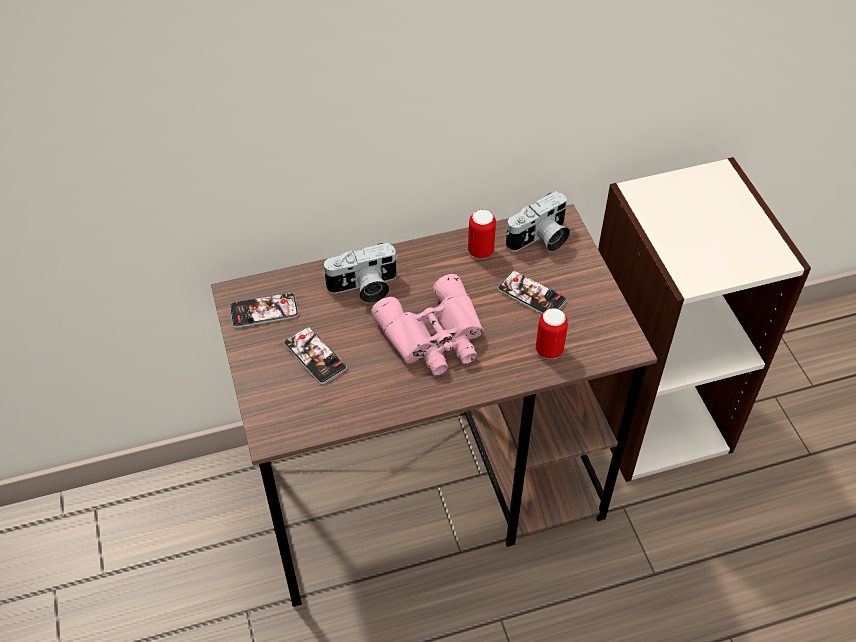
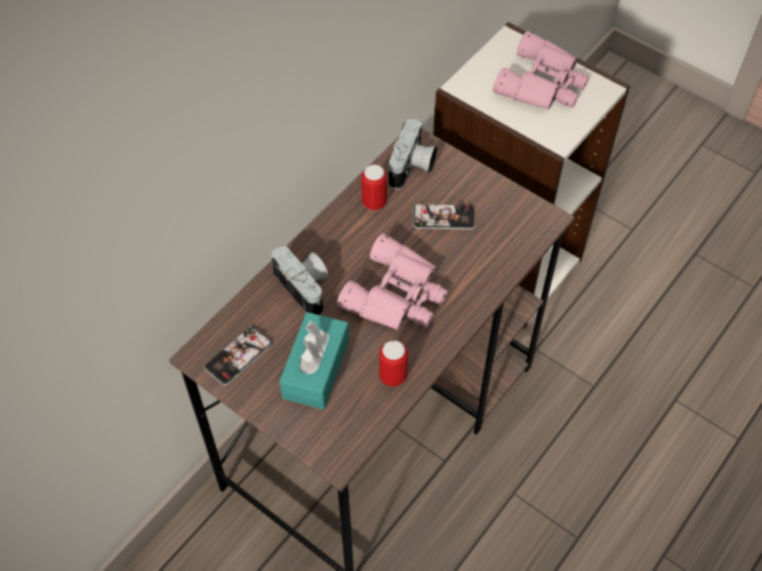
camera: 35 degrees left, 5 degrees up
phone [284,327,347,384] -> turquoise tissue box [279,312,349,410]
camera [322,242,398,303] -> camera turned 75 degrees counterclockwise [271,245,329,315]
can [536,308,568,359] -> can moved to [379,340,408,387]
none -> pink binoculars [493,31,589,109]

